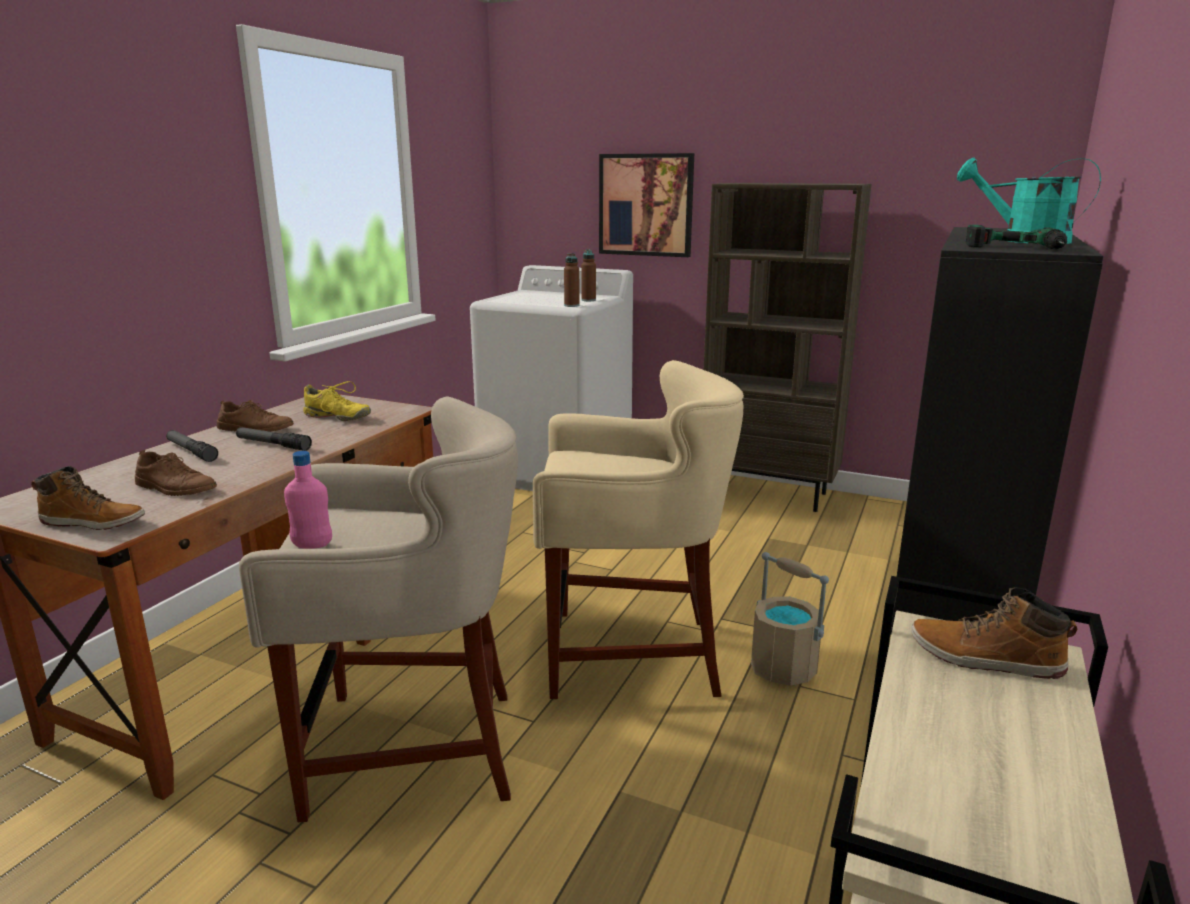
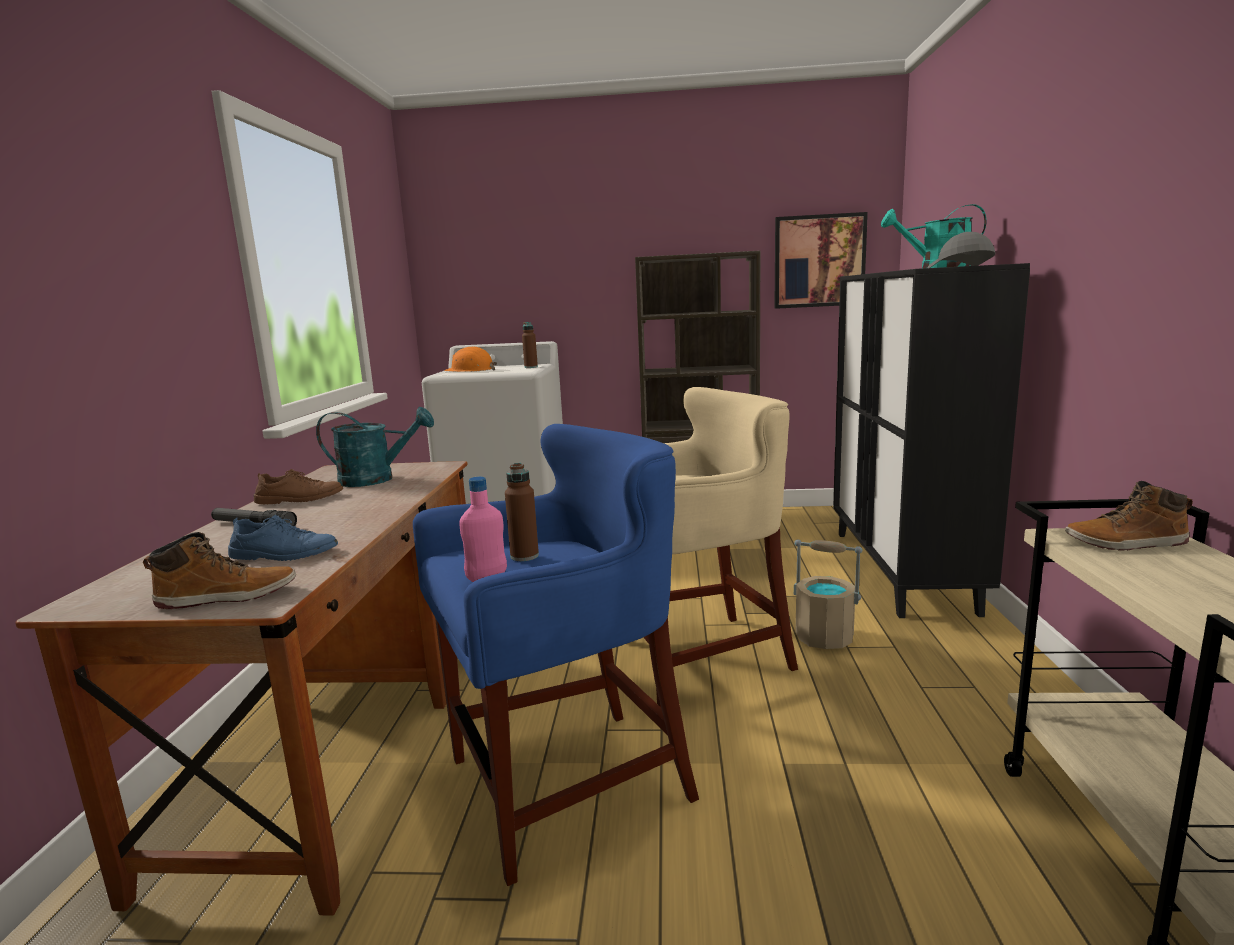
camera: 20 degrees left, 5 degrees down
brown shoe [135,450,217,496] -> blue shoe [228,515,338,561]
flashlight [236,427,312,451] -> none
beige stool [239,396,518,822] -> blue stool [413,424,699,886]
yellow shoe [303,381,371,421] -> turquoise watering can [316,407,434,487]
brown bottle [564,253,580,307] -> brown bottle moved to [505,463,539,561]
picture [599,153,694,257] -> picture moved to [774,212,868,309]
power drill [965,225,1067,249] -> grey cap [928,232,996,268]
none -> orange hard hat [444,346,497,372]

